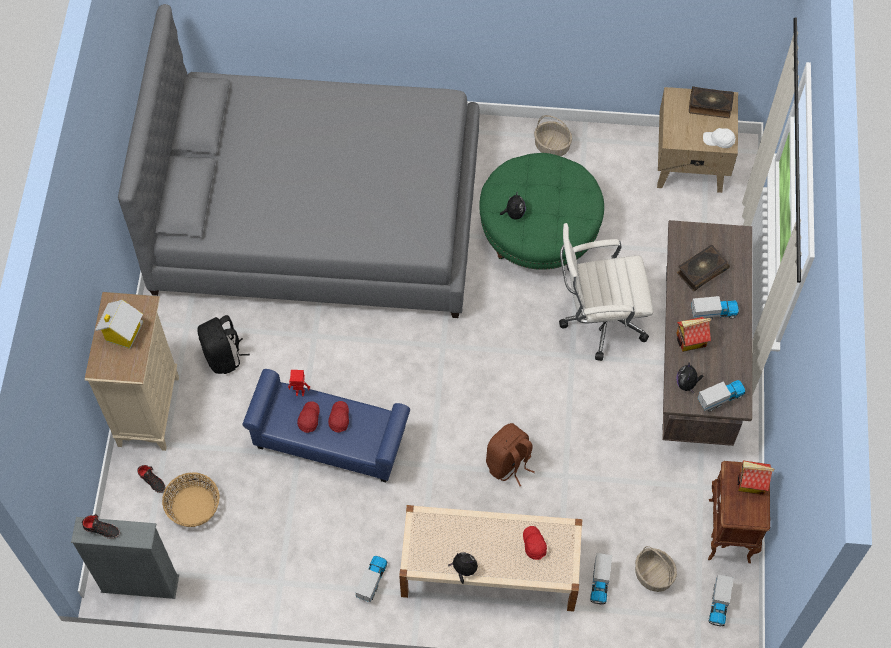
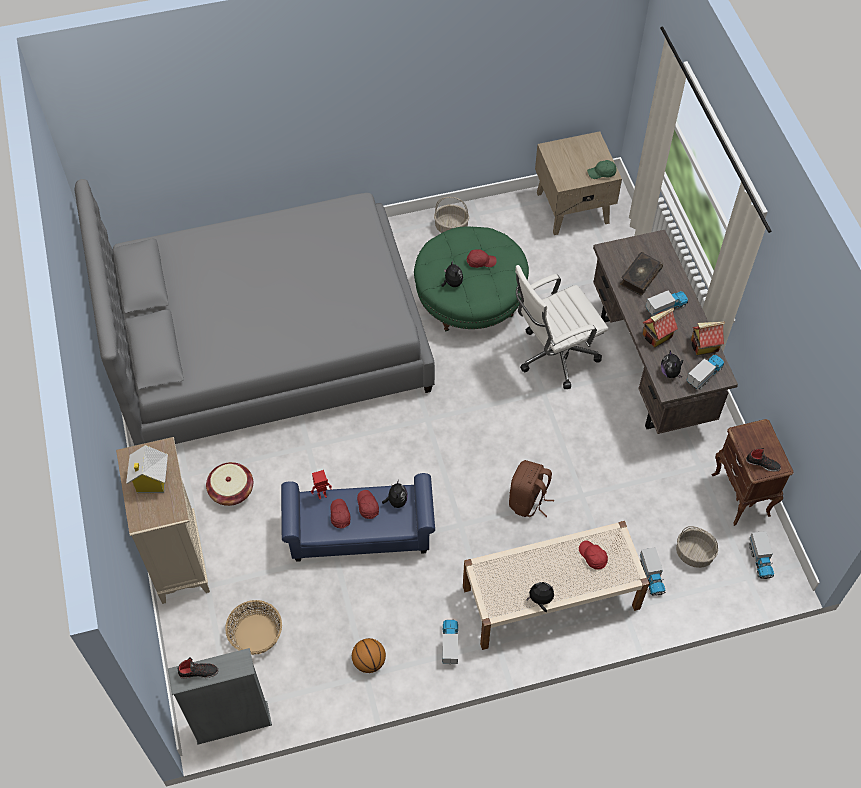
camera: 20 degrees left, 5 degrees down
black shoe [137,465,166,493] -> black shoe moved to [746,448,781,472]
black backpack [197,315,250,374] -> basket [206,462,253,506]
book [689,86,734,118] -> none
white cap [703,128,736,148] -> green cap [587,160,617,179]
toy house [738,461,775,495] -> toy house moved to [691,322,725,355]
none -> basketball [352,638,386,673]
none -> plush toy [382,480,408,508]
none -> red cap [467,250,497,268]

